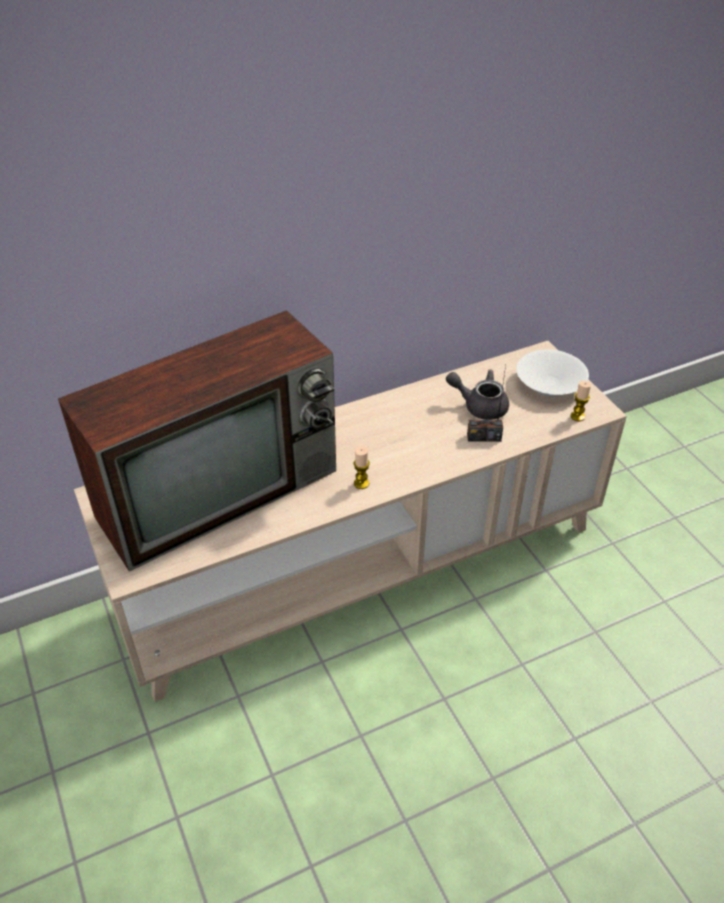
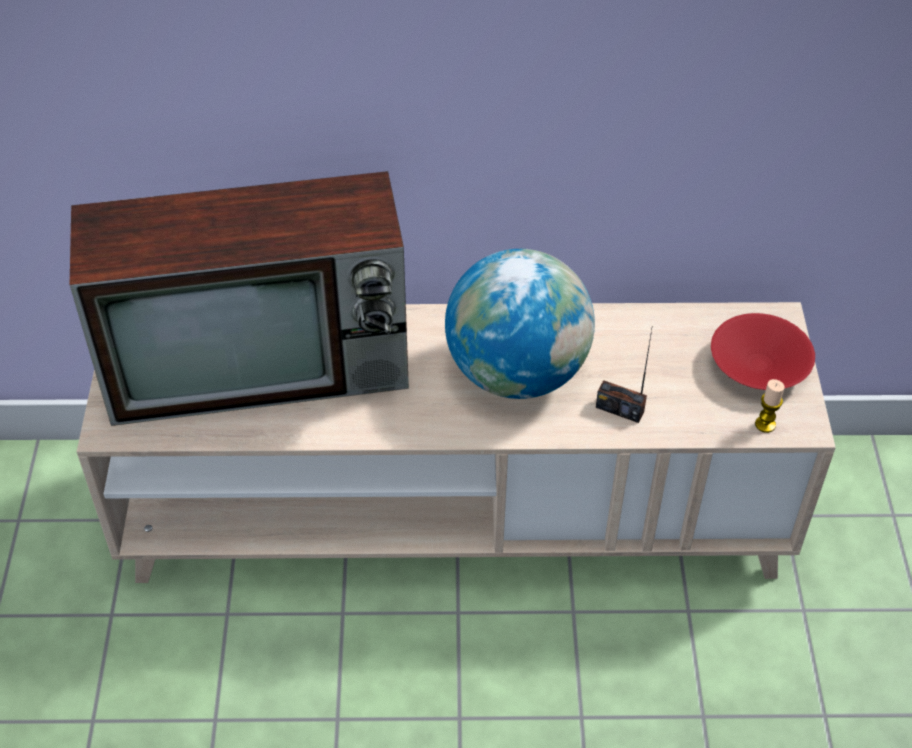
camera: 25 degrees right, 5 degrees up
candle [354,446,370,489] -> none
grey teapot [446,370,509,420] -> none
white bowl [516,350,589,397] -> red bowl [711,313,815,390]
none -> globe [445,249,595,399]

